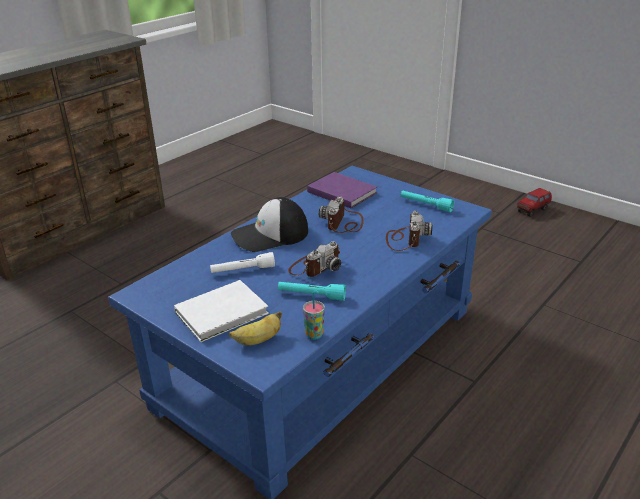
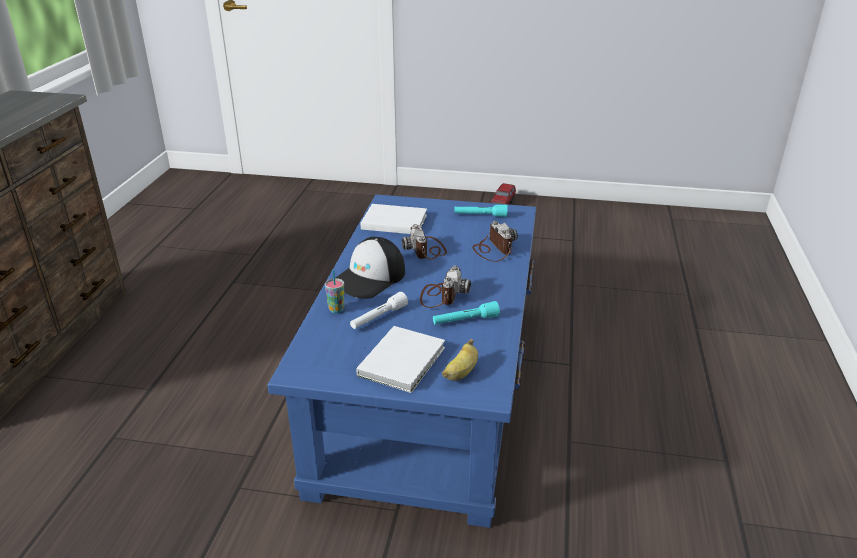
camera: 30 degrees left, 0 degrees up
cup [303,292,325,340] -> cup moved to [325,269,344,313]
purple book [307,172,377,208] -> white book [361,204,427,234]

